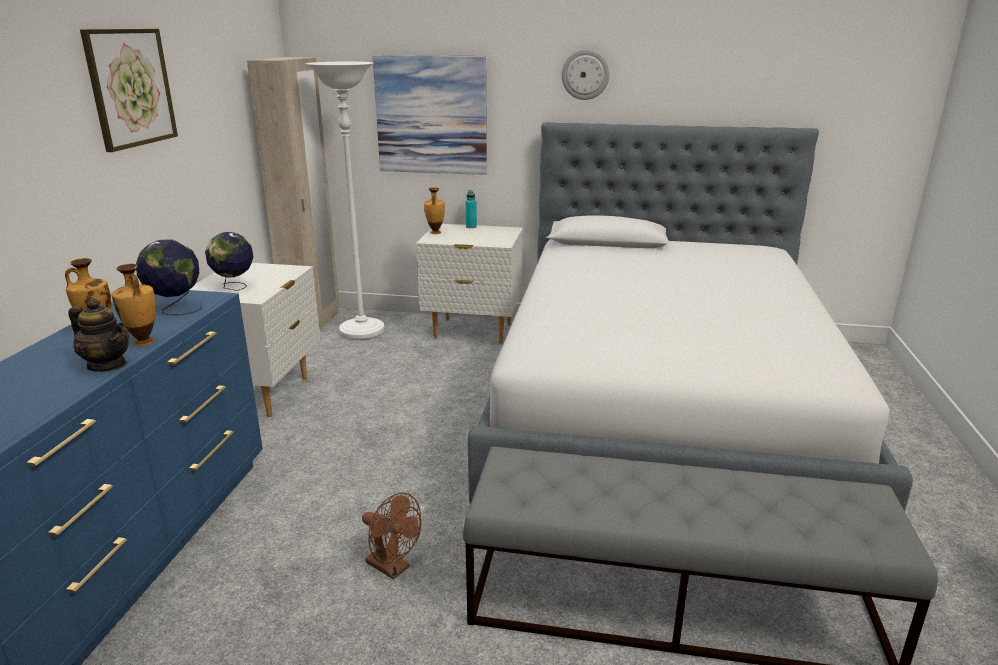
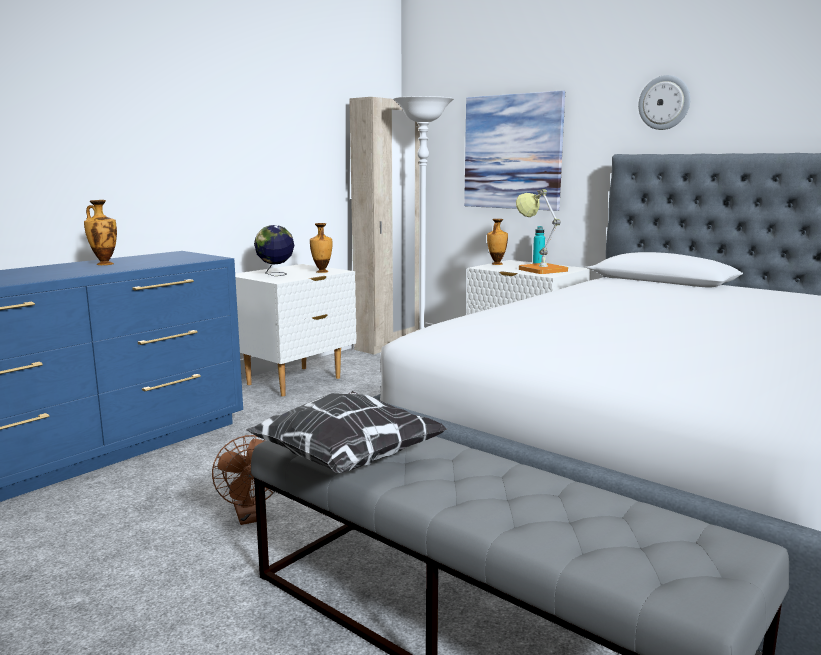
camera: 30 degrees right, 10 degrees down
teapot [68,298,130,372] -> none
picture [80,29,178,152] -> none
vase [112,264,156,346] -> vase moved to [310,223,332,273]
globe [136,239,202,315] -> none
none -> pillow [246,391,447,474]
none -> table lamp [516,189,568,274]

